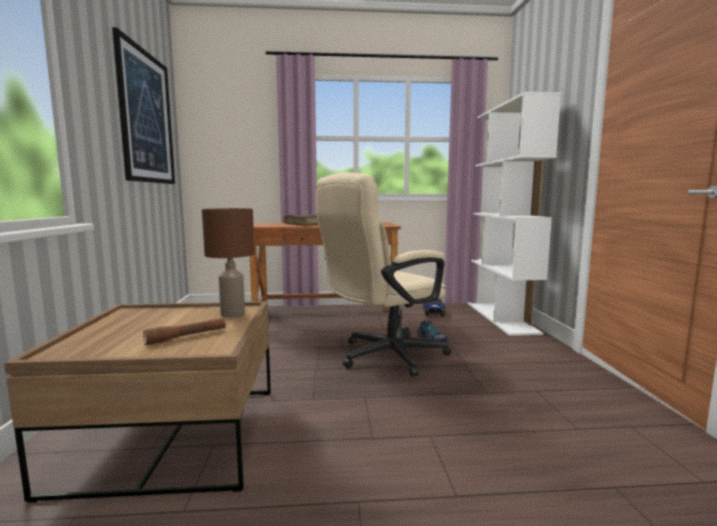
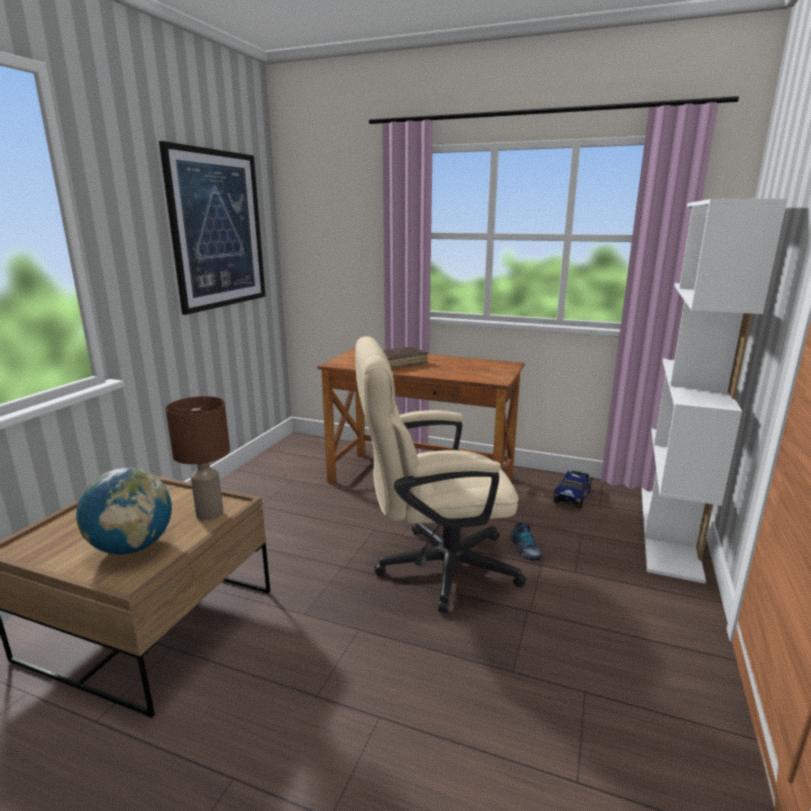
camera: 25 degrees right, 10 degrees up
brown flashlight [143,318,226,345] -> globe [76,468,172,555]

